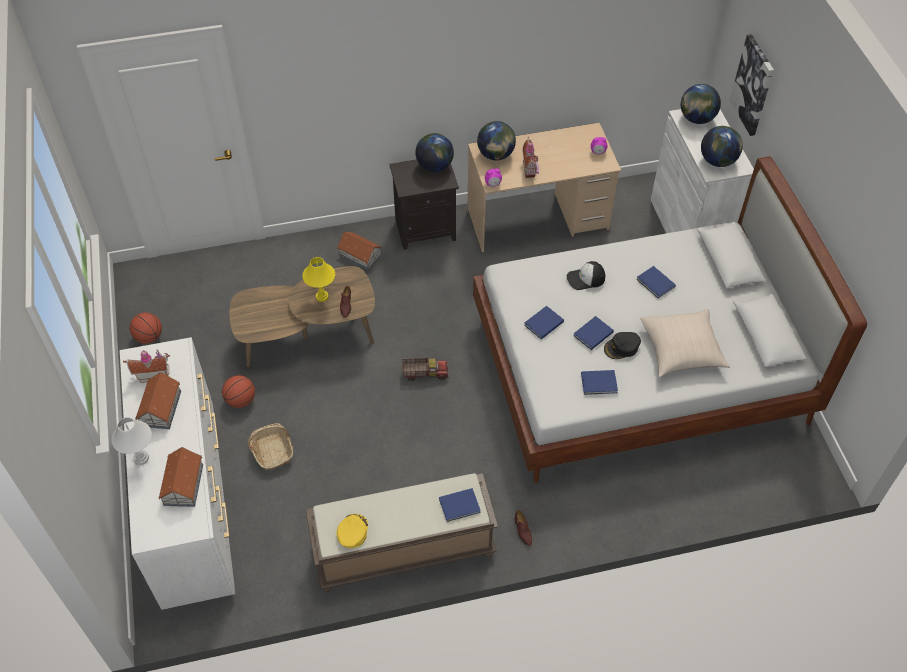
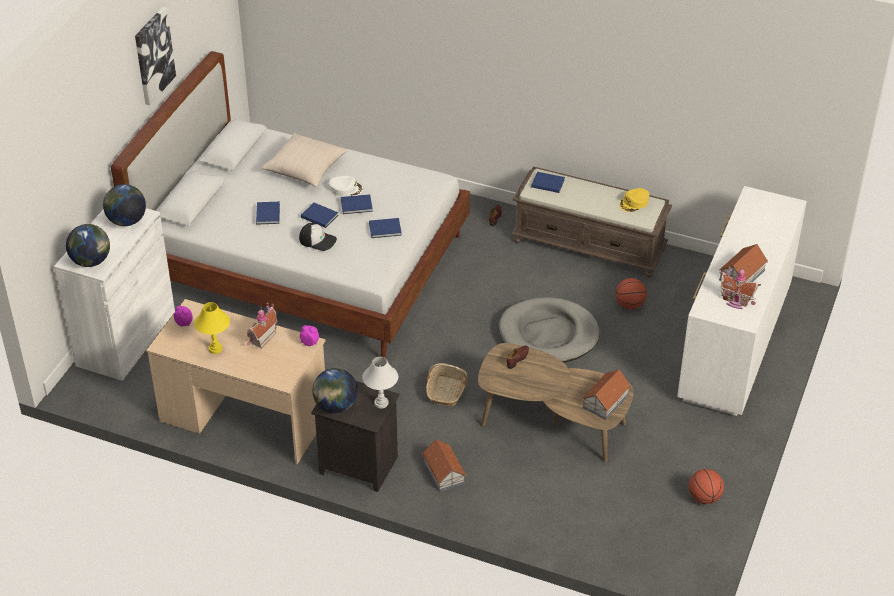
camera: 145 degrees left, 10 degrees down
white table lamp [111,417,152,465] -> white table lamp moved to [362,357,398,409]
toy house [158,447,203,507] -> toy house moved to [582,369,631,420]
basketball [222,375,255,408] -> basketball moved to [615,278,647,309]
basket [248,423,293,470] -> basket moved to [426,363,467,406]
yellow table lamp [302,257,335,302] -> yellow table lamp moved to [194,302,230,354]
toy truck [402,358,449,381] -> none
globe [477,121,516,160] -> none
blue book [581,370,618,395] -> blue book moved to [301,203,339,228]
black cap [604,332,641,359] -> white cap [329,176,363,196]
picture [730,34,774,136] -> picture moved to [135,7,176,105]
none -> grey dog bed [499,297,600,363]

